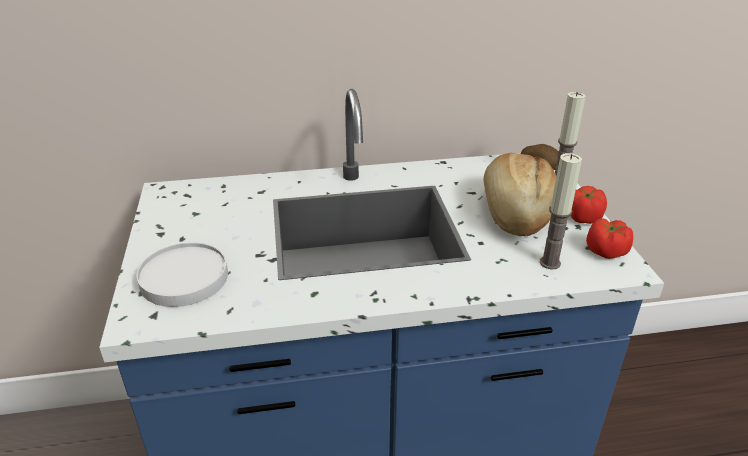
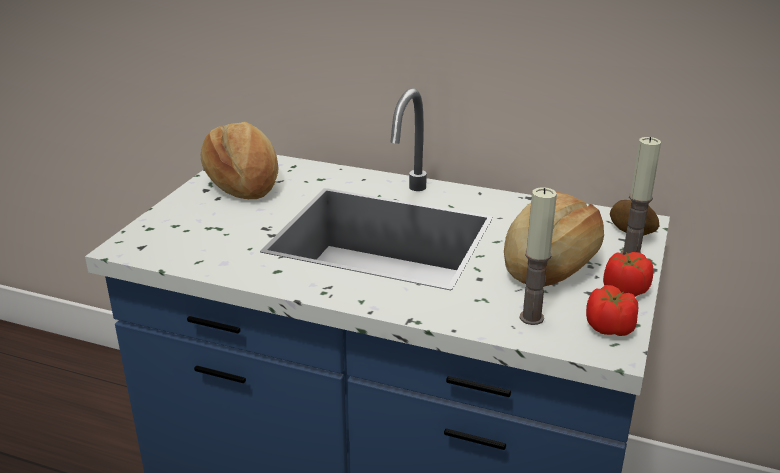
camera: 30 degrees right, 5 degrees down
white plate [137,243,228,307] -> none
none -> bread [201,122,279,199]

